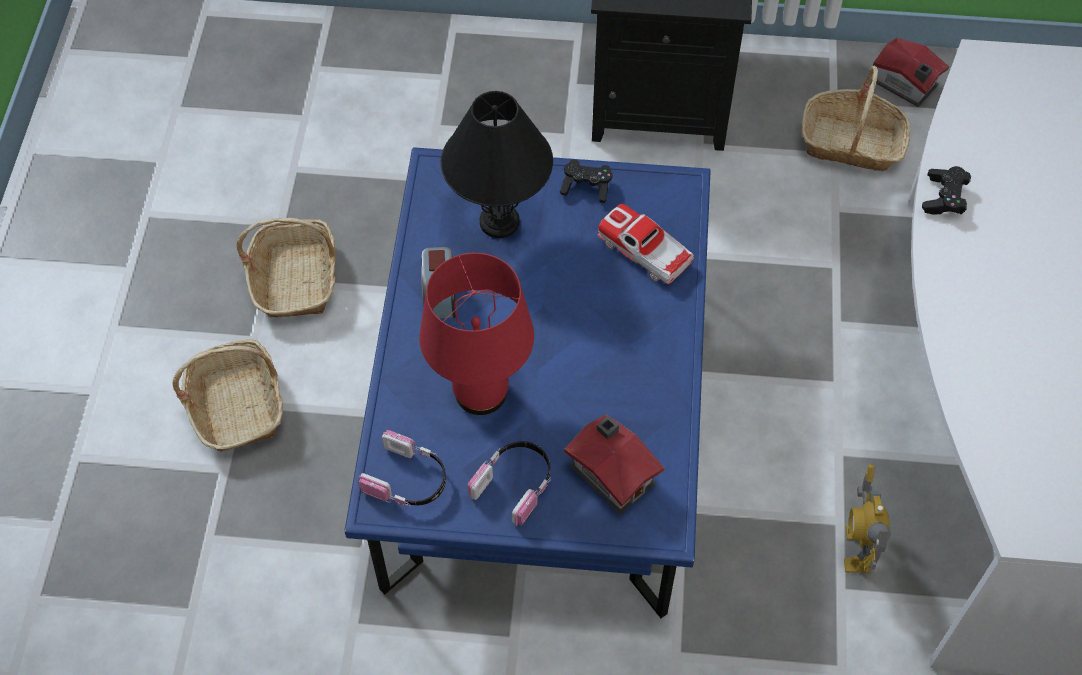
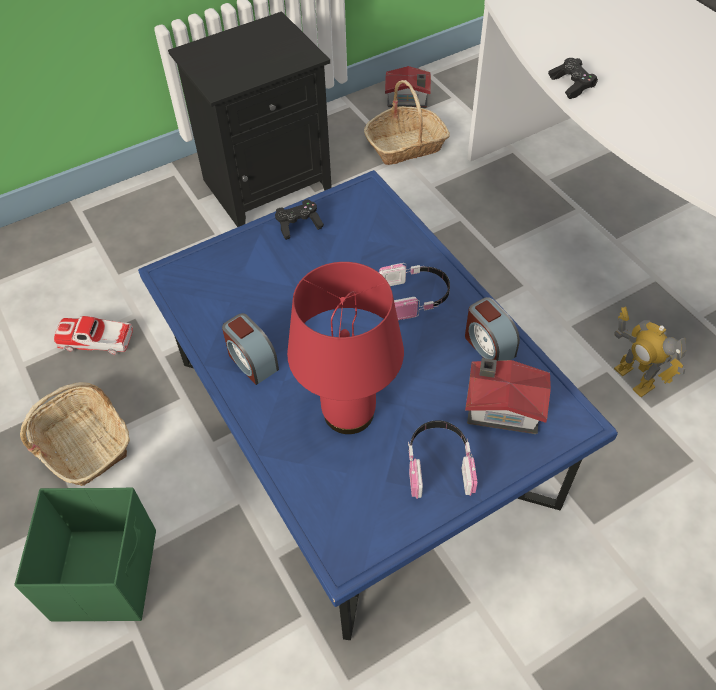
camera: 35 degrees left, 5 degrees down
basket [172,339,283,452] -> green storage box [14,487,156,622]
headphones [358,430,446,507] -> headphones moved to [379,263,450,320]
black table lamp [441,91,553,238] -> none
toy car [597,204,694,284] -> toy car moved to [54,316,133,355]
none -> alarm clock [465,297,520,361]

